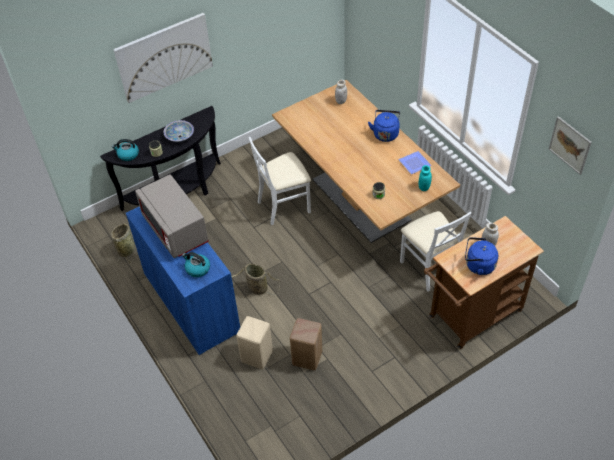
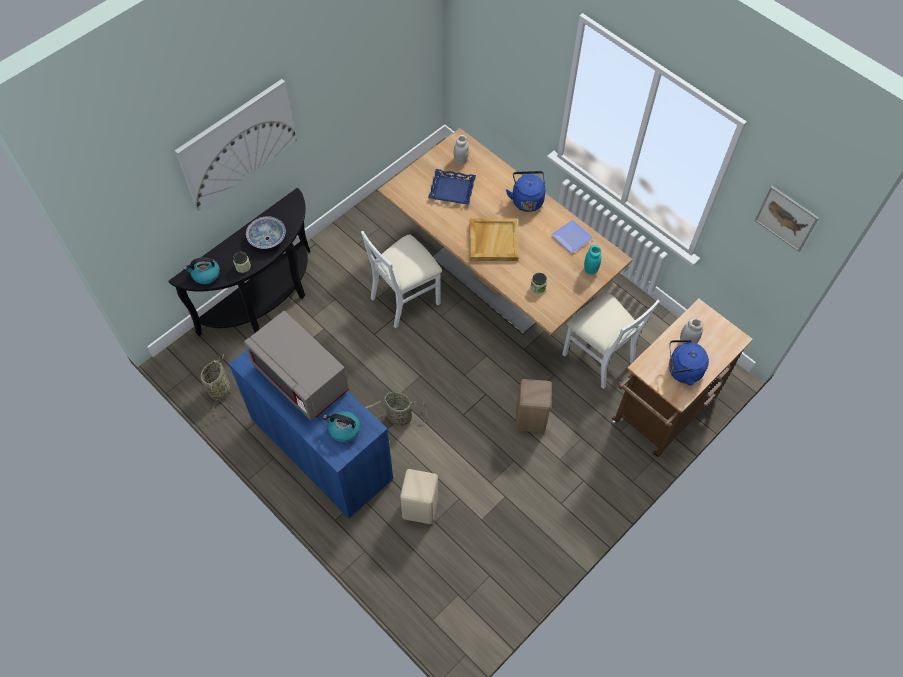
camera: 15 degrees left, 10 degrees up
beige stool [290,318,322,370] -> beige stool moved to [515,379,552,433]
none -> blue tray [428,169,476,205]
none -> beige tray [470,218,518,261]

